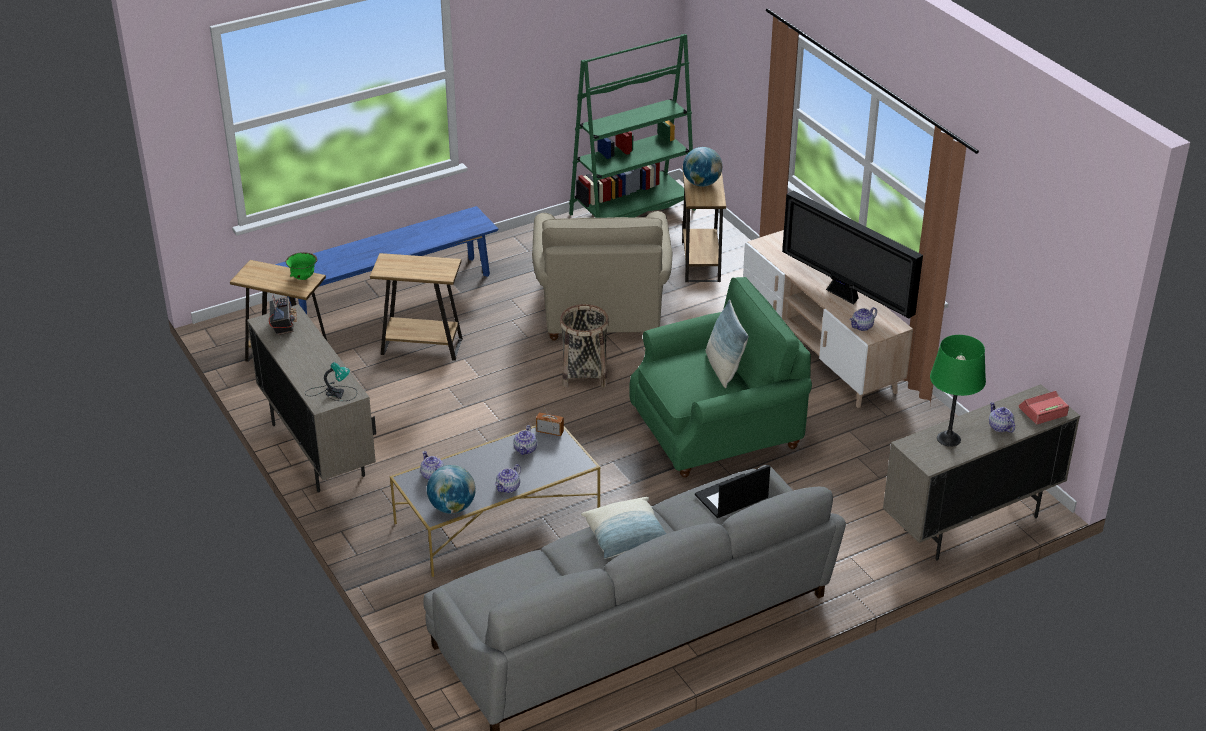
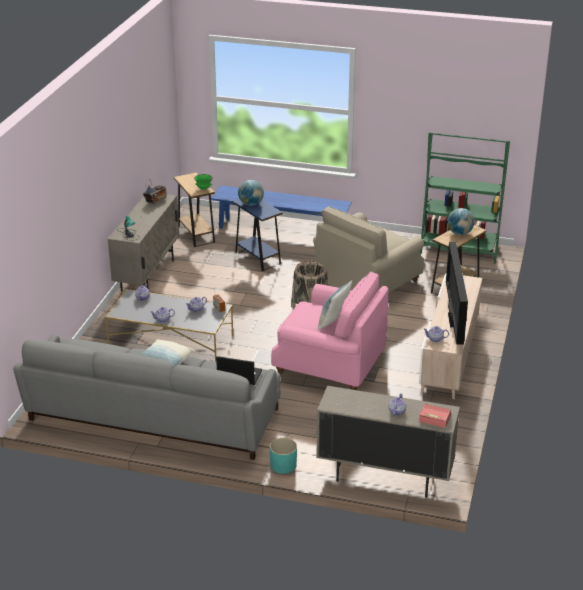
camera: 45 degrees right, 5 degrees down
brown side table [370,253,463,361] -> blue side table [232,199,283,271]
globe [427,465,476,514] -> globe moved to [238,180,264,206]
green armchair [629,277,812,478] -> pink armchair [271,272,389,390]
green table lamp [930,335,986,447] -> none
none -> turquoise planter [270,438,297,474]

